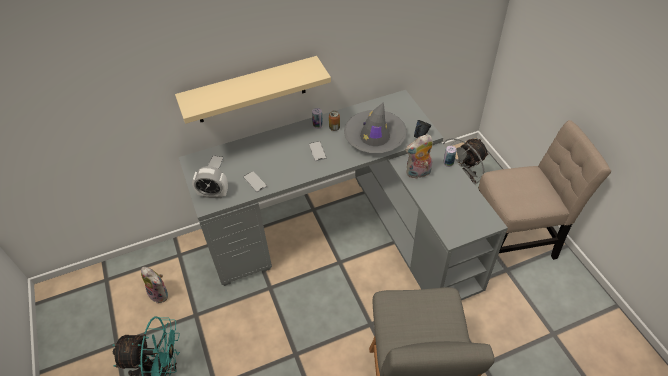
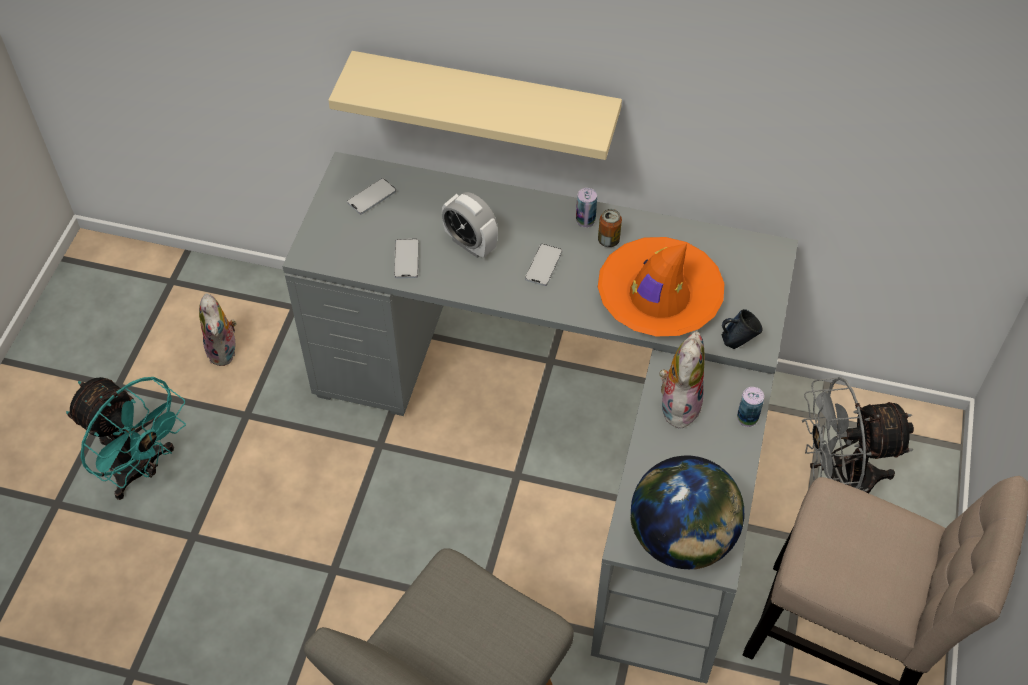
camera: 35 degrees right, 5 degrees up
alarm clock [192,166,228,198] -> alarm clock moved to [442,192,498,258]
grey hat [344,102,407,153] -> orange hat [598,237,725,336]
plush toy [405,134,433,179] -> plush toy turned 90 degrees clockwise [659,331,705,429]
none -> globe [630,456,744,569]

